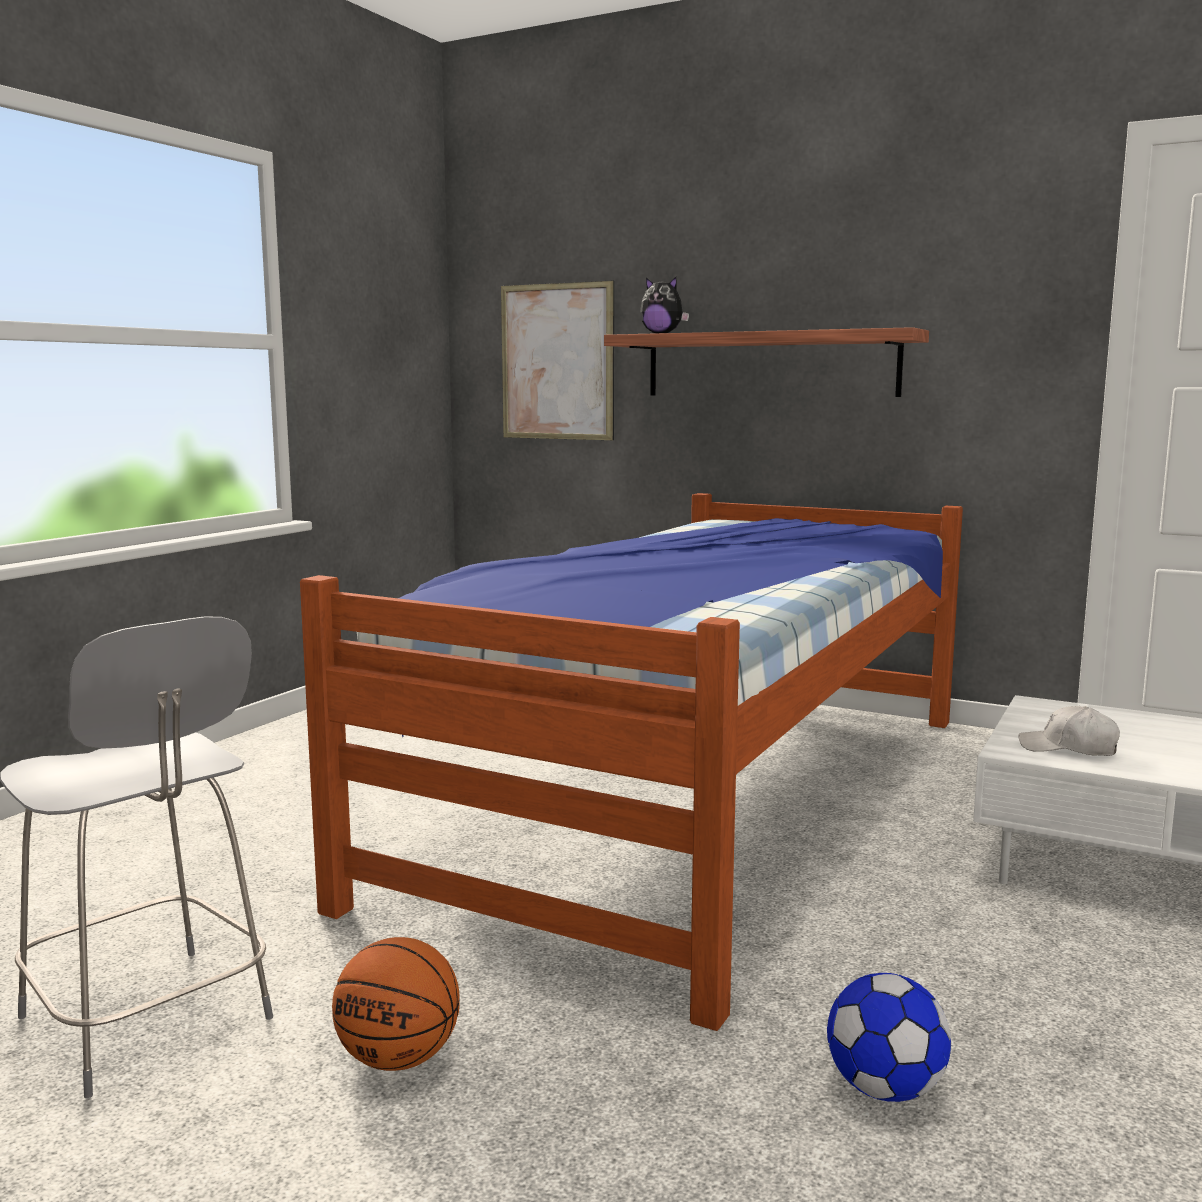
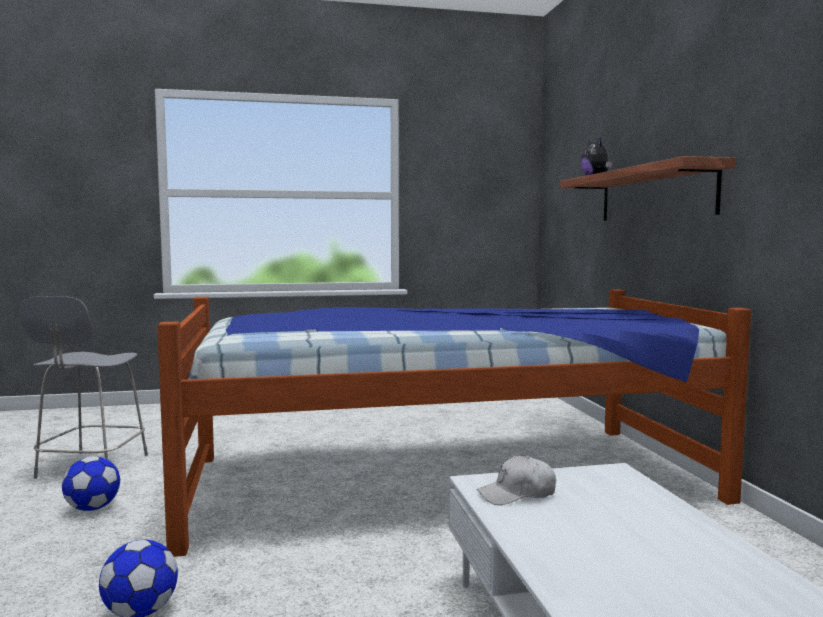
camera: 50 degrees right, 5 degrees down
basketball [332,937,460,1071] -> football [62,456,120,511]
picture [501,280,614,440] -> none
white cap [1019,706,1120,756] -> white cap turned 90 degrees counterclockwise [477,456,556,505]

